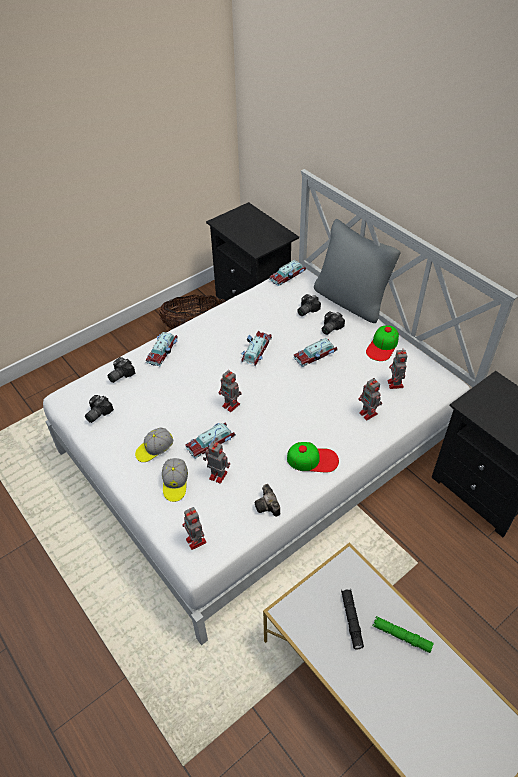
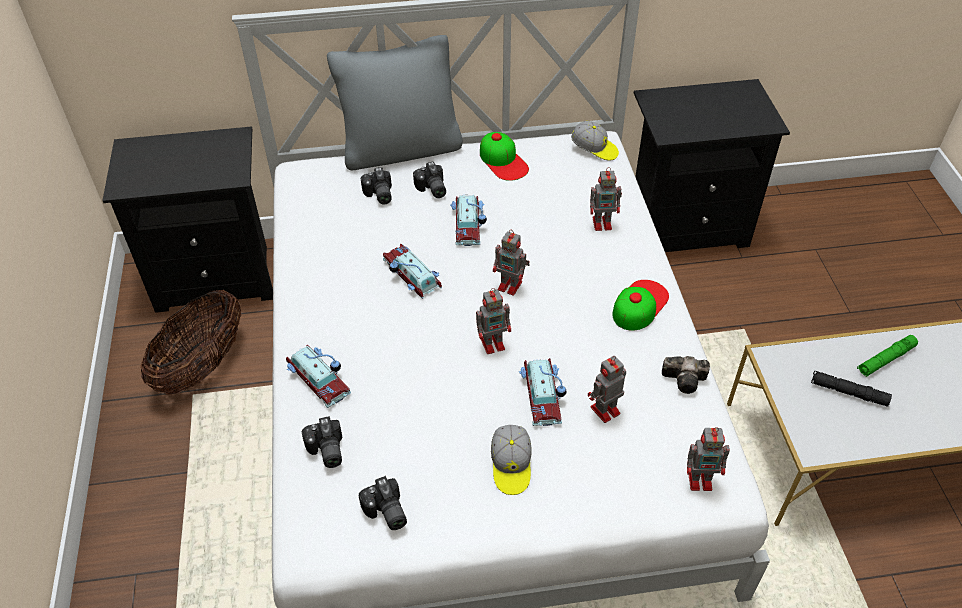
camera: 60 degrees left, 0 degrees up
cap [162,458,188,502] -> cap moved to [571,121,619,161]
toy car [269,260,306,286] -> none
toy robot [388,348,407,389] -> toy robot moved to [493,230,530,296]

